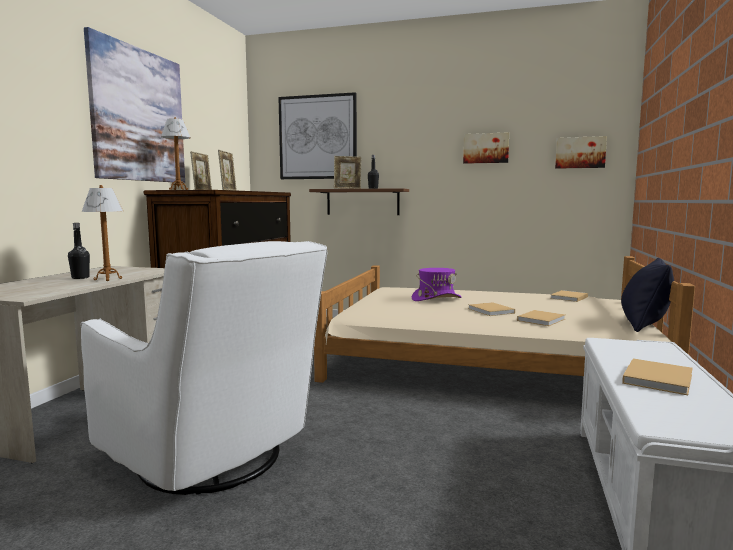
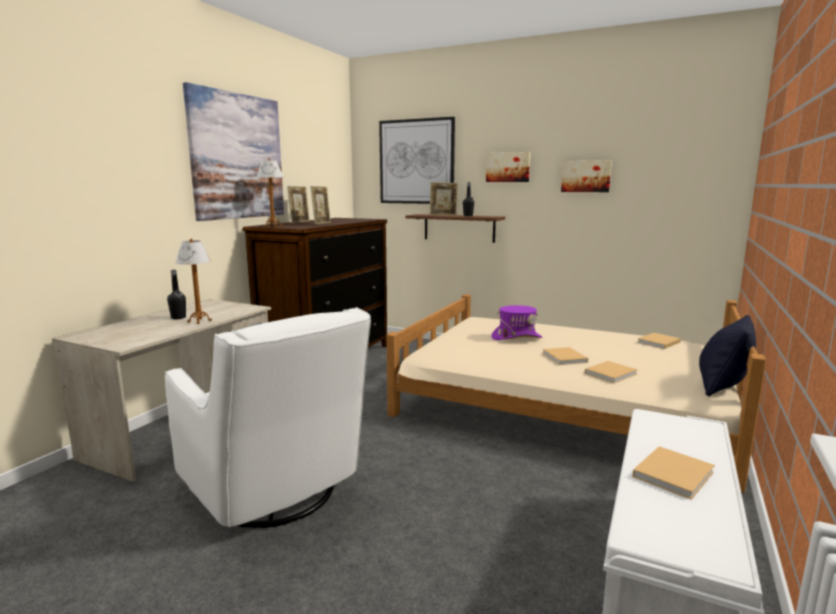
camera: 10 degrees right, 5 degrees up
picture [555,136,607,169] -> picture moved to [486,152,530,182]

